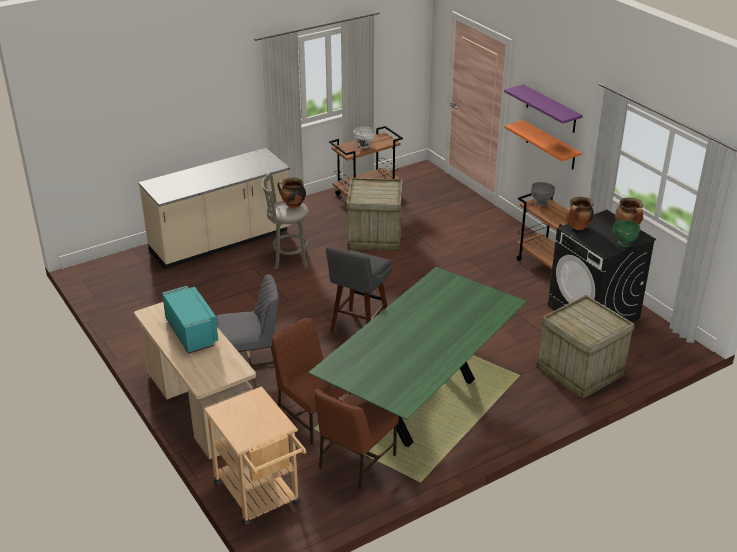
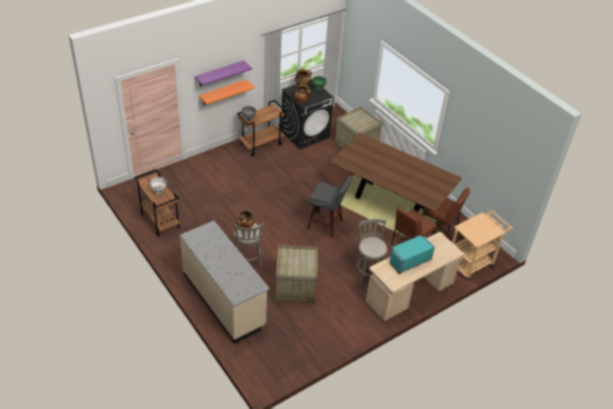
camera: 95 degrees left, 10 degrees up
grey chair [216,274,279,367] -> grey stool [353,219,387,285]
green dining table [308,267,527,447] -> brown dining table [330,132,462,212]
crate [347,178,402,251] -> crate moved to [275,245,318,303]

